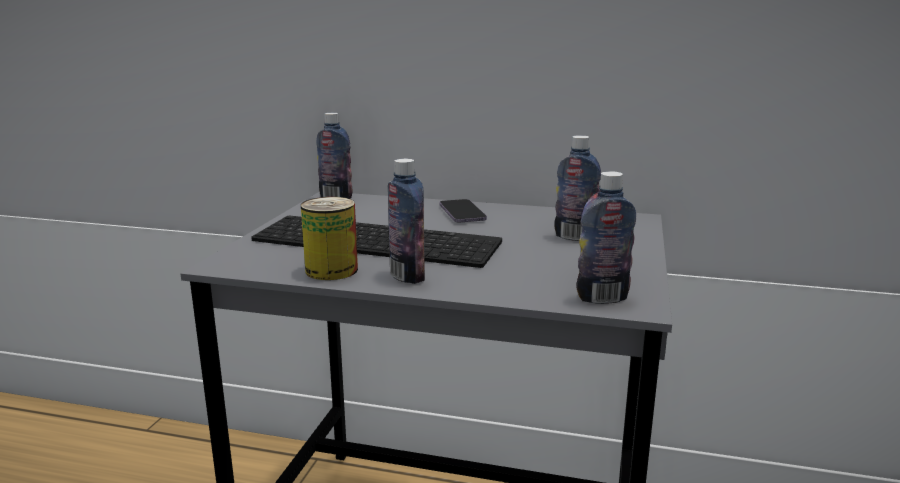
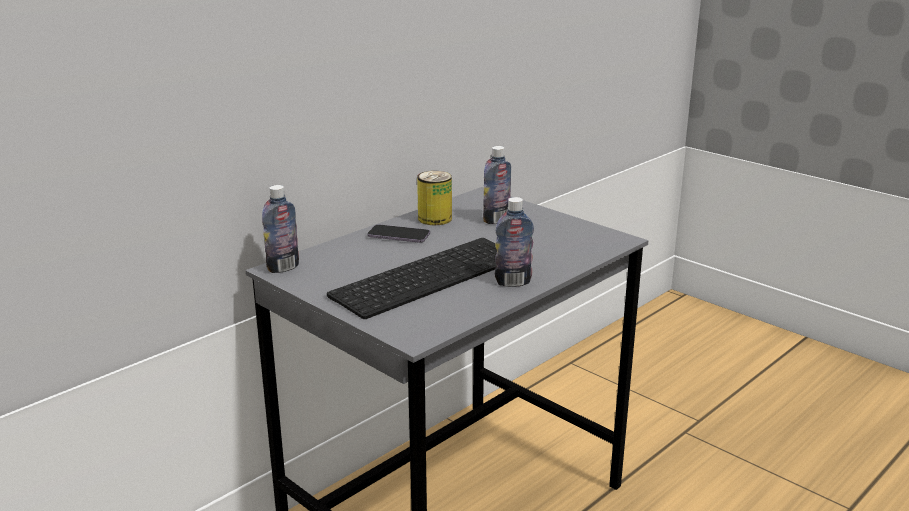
camera: 60 degrees left, 5 degrees up
can [301,197,358,280] -> can moved to [417,171,452,225]
bottle [577,171,636,304] -> none

